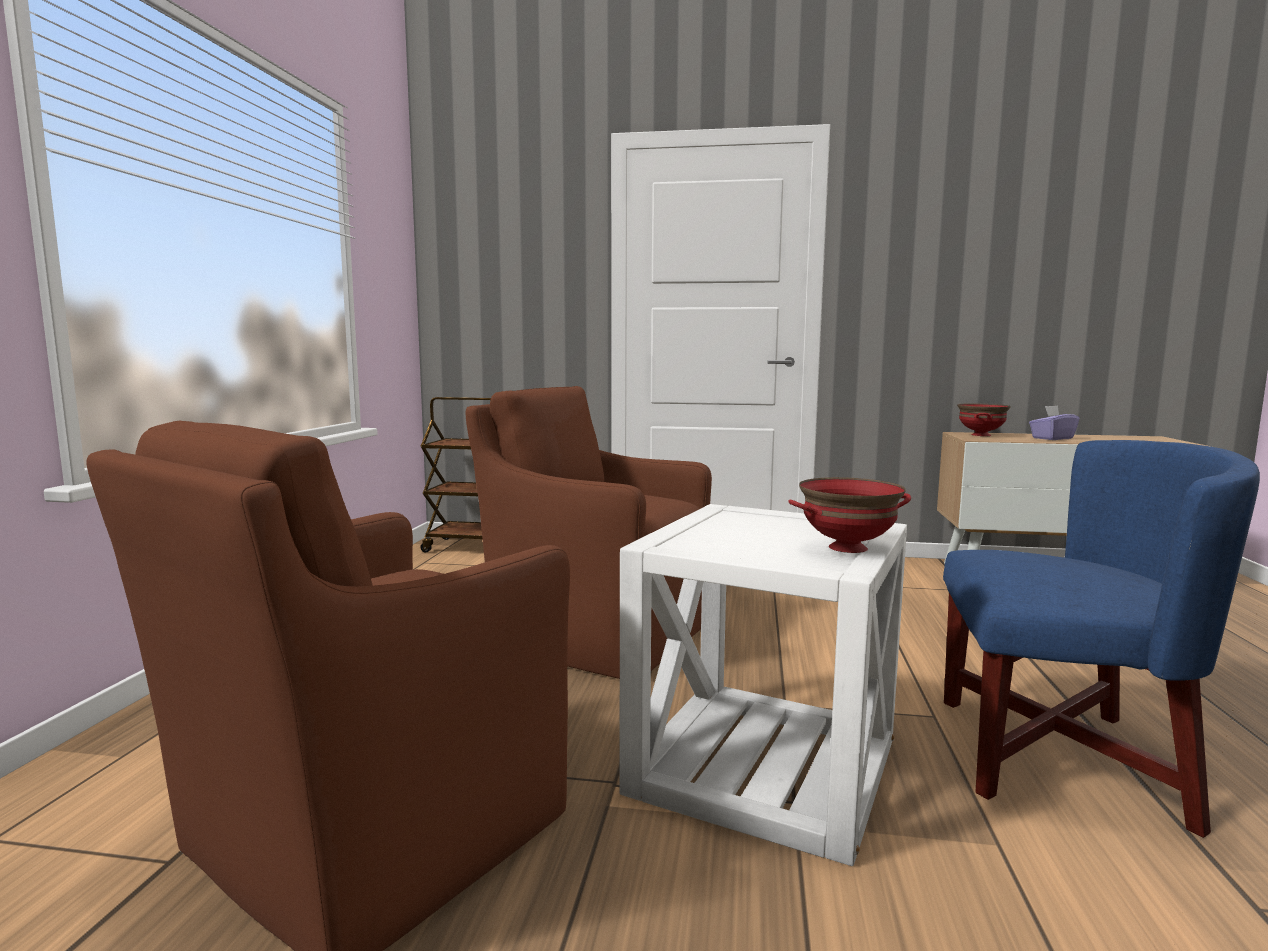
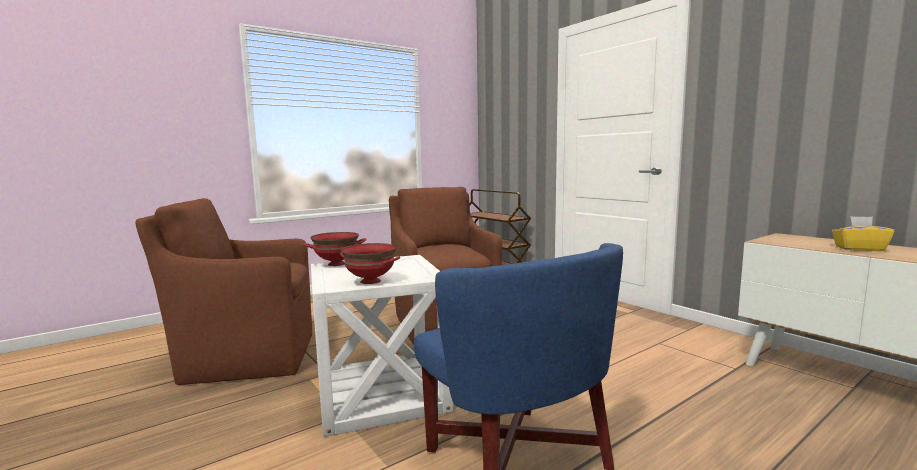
camera: 45 degrees right, 0 degrees up
red bowl [957,403,1011,436] -> red bowl moved to [303,232,366,266]
purple tissue box [1029,405,1080,440] -> yellow tissue box [832,216,894,251]

